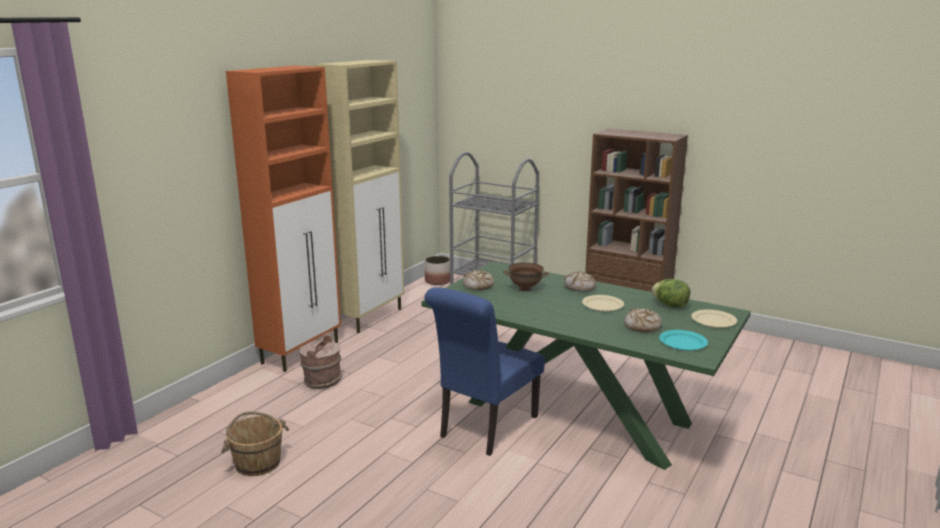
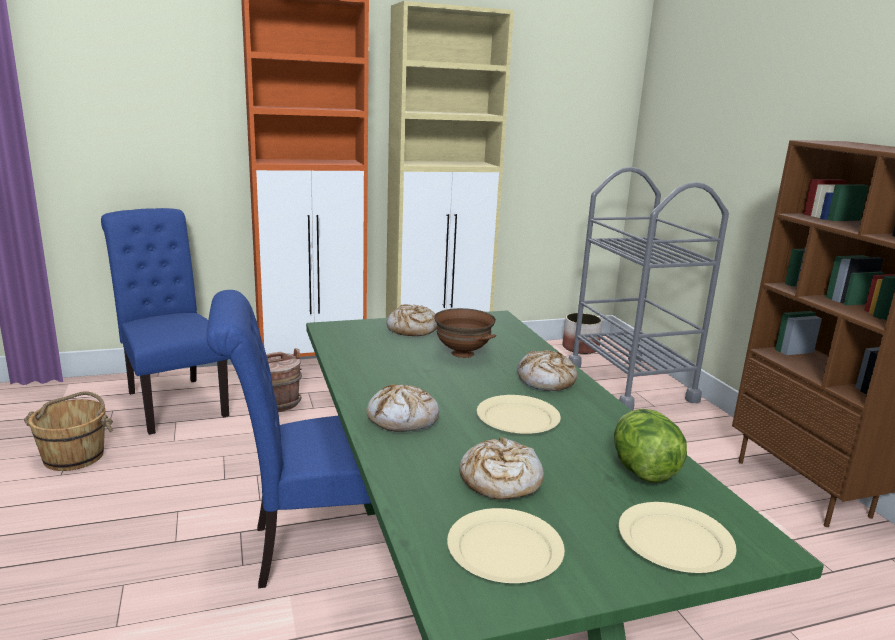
camera: 40 degrees right, 0 degrees up
turquoise plate [659,330,708,351] -> beige plate [447,508,565,583]
none -> blue chair [101,208,230,435]
none -> bread [366,384,439,432]

